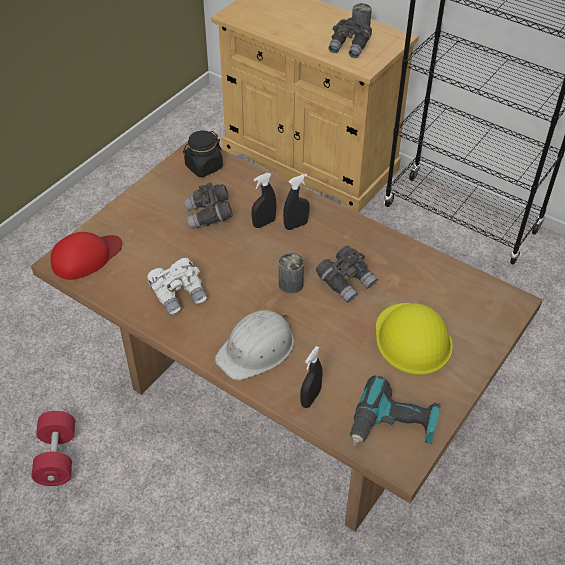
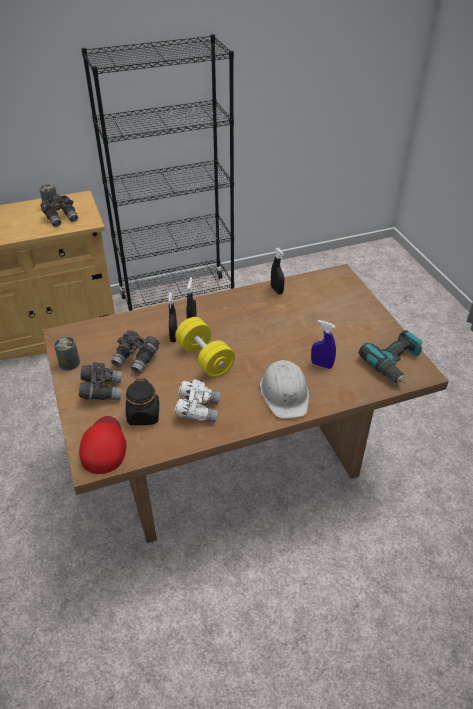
camera: 55 degrees left, 5 degrees down
red dumbbell [32,411,75,486] -> none
black jar [183,131,223,177] -> black jar moved to [126,379,159,425]
can [279,253,304,294] -> can moved to [54,337,80,371]
black spray bottle [300,346,323,408] -> black spray bottle moved to [271,248,285,294]
grey binoculars [316,246,377,303] -> grey binoculars moved to [79,362,122,400]
yellow hard hat [376,303,453,375] -> none
none -> yellow dumbbell [175,317,235,378]
none -> blue spray bottle [311,320,336,369]

